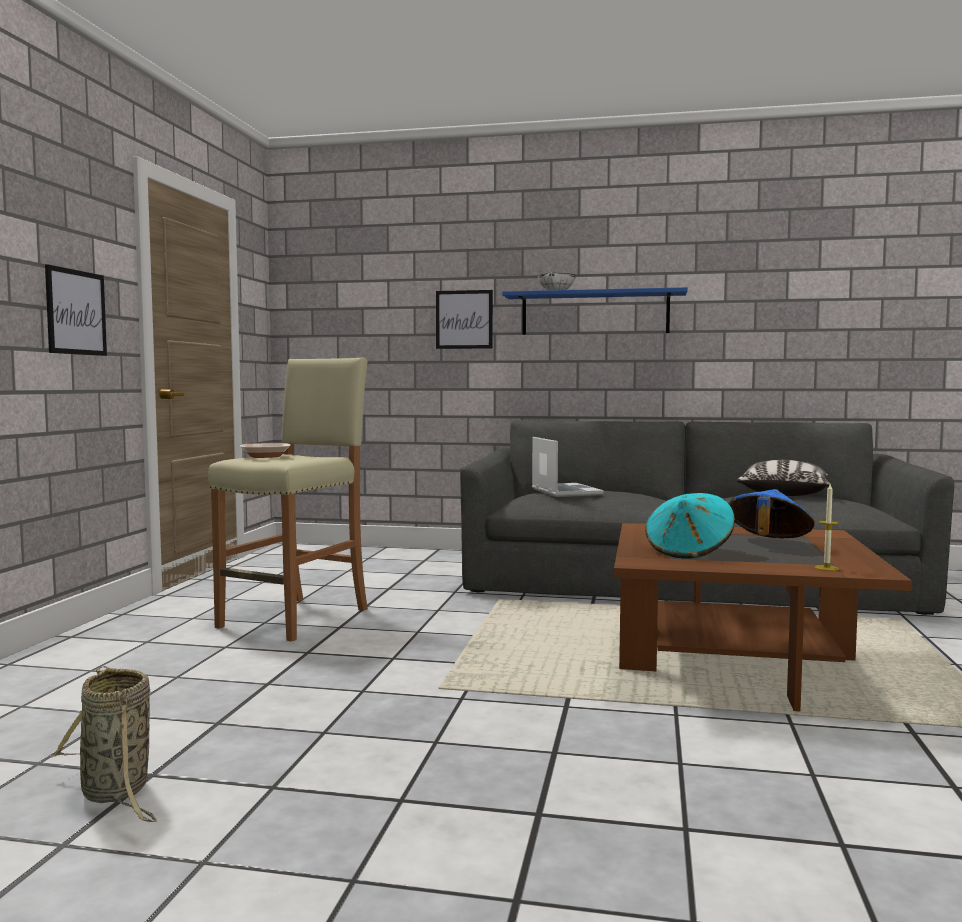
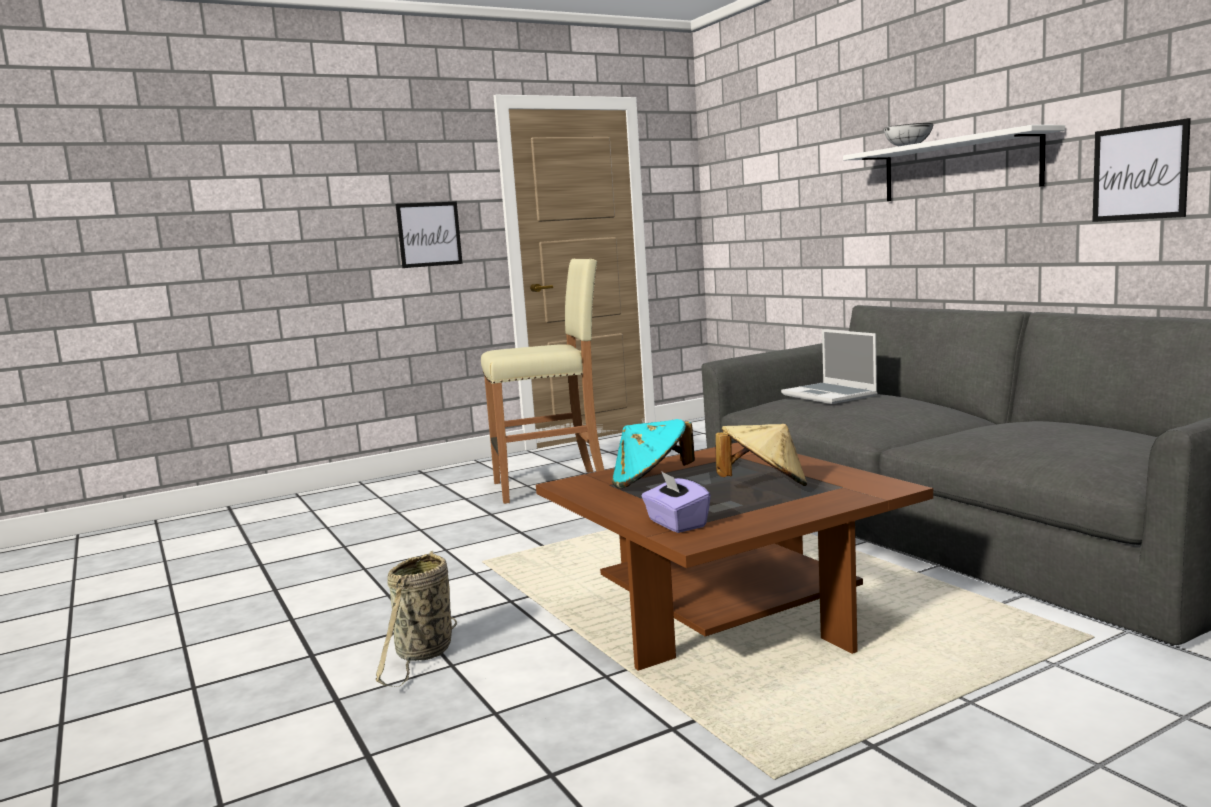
camera: 50 degrees right, 5 degrees up
basket [51,666,156,822] -> basket moved to [376,551,457,687]
bowl [240,443,290,458] -> none
picture [436,290,493,349] -> picture moved to [1092,118,1191,222]
blue shelf [502,287,688,335] -> white shelf [843,125,1065,201]
laptop [532,437,604,497] -> laptop turned 120 degrees clockwise [781,329,878,404]
blue hat [729,489,815,539] -> beige hat [715,424,807,486]
pillow [736,460,831,496] -> none
candle [815,484,839,571] -> purple tissue box [642,471,711,533]

